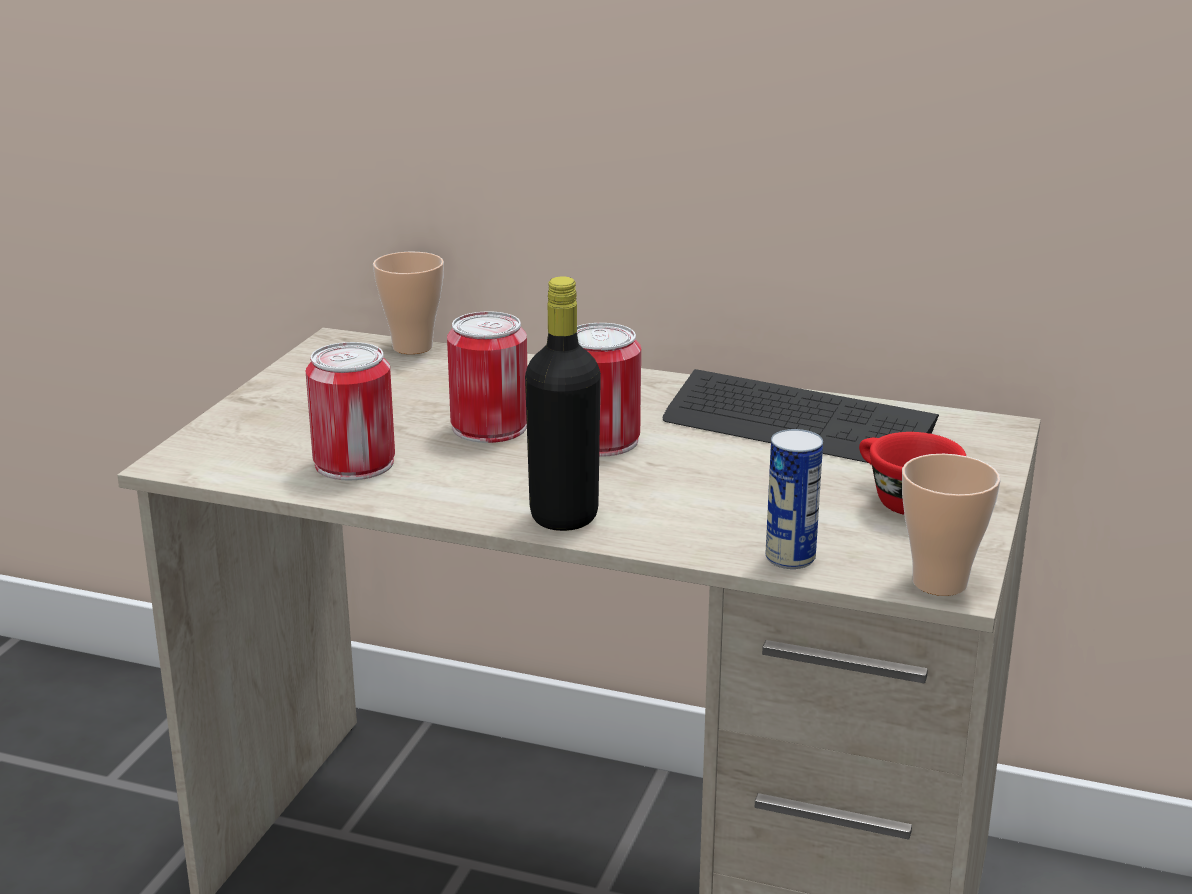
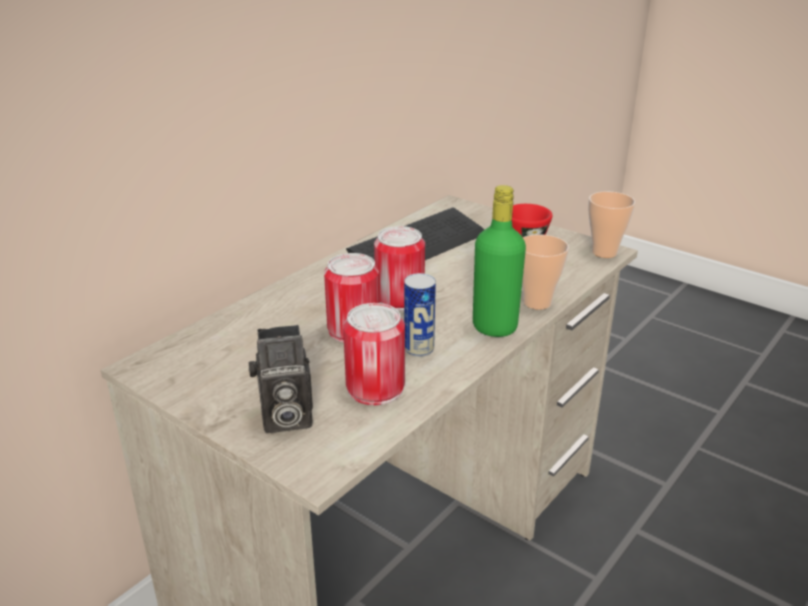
camera: 70 degrees left, 5 degrees up
cup [373,252,444,354] -> cup moved to [522,234,569,310]
black bottle [525,276,601,531] -> green bottle [473,185,526,337]
can [765,429,823,569] -> can moved to [404,273,436,357]
none -> camera [249,325,313,433]

